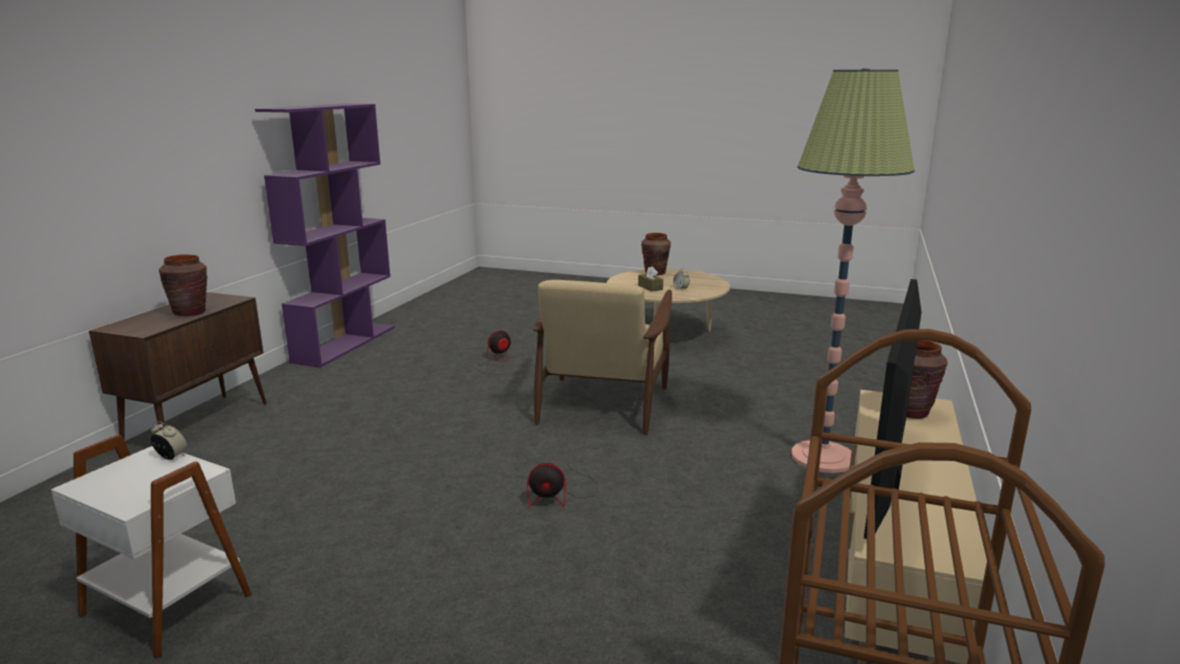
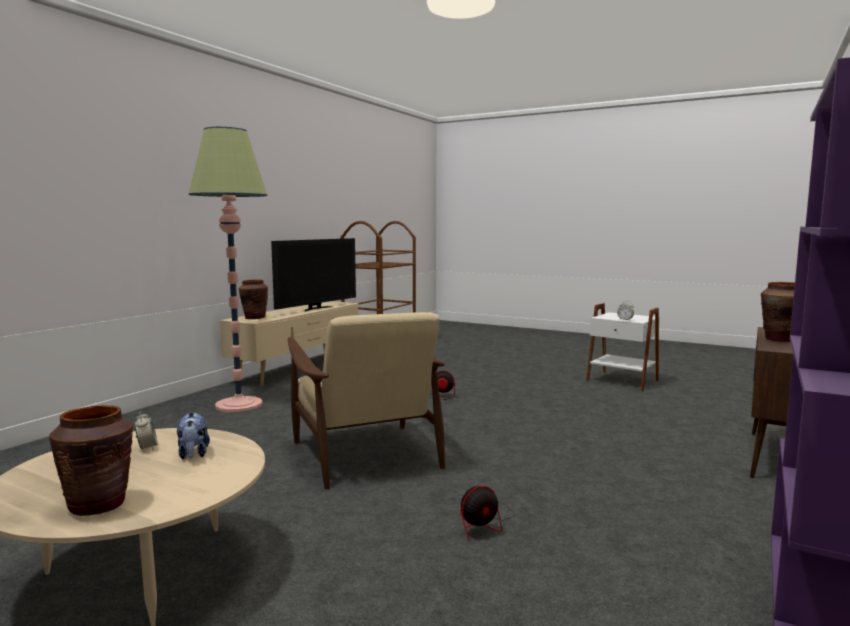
camera: 170 degrees left, 10 degrees down
beige armchair [533,280,672,435] -> beige armchair turned 135 degrees clockwise [288,312,445,489]
brown tissue box [638,266,663,292] -> plush toy [177,412,210,459]

